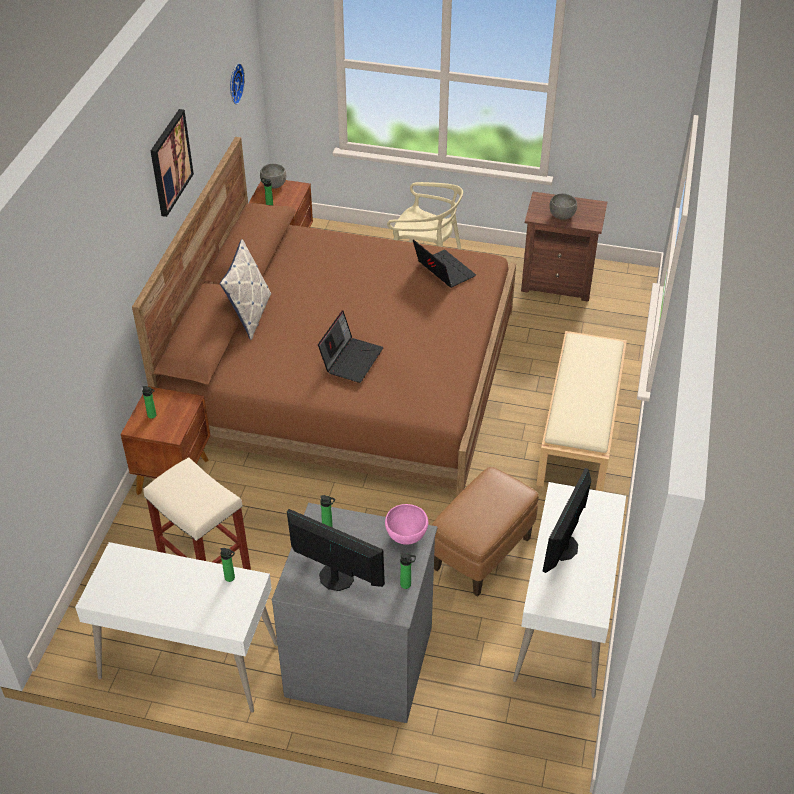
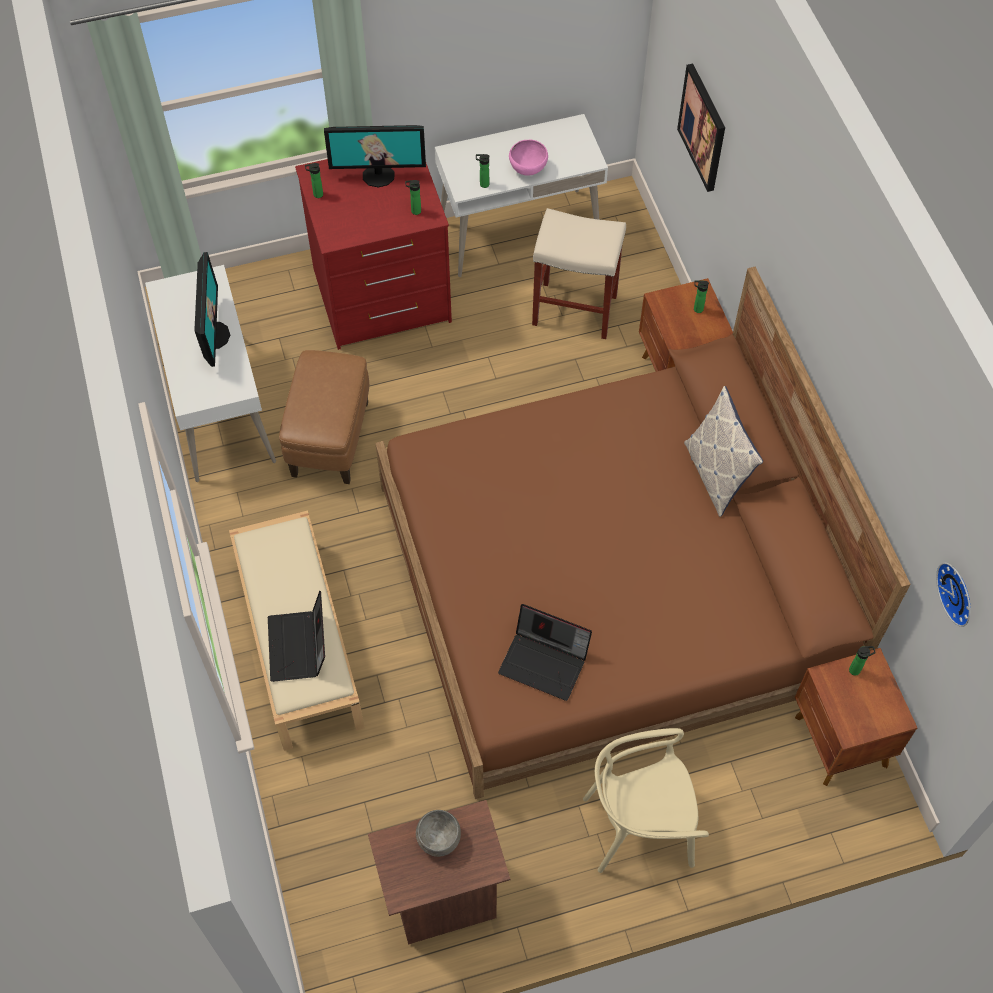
camera: 150 degrees right, 15 degrees up
picture [151,109,194,217] -> picture moved to [677,64,725,192]
grey bowl [260,164,286,188] -> none
grey dresser [272,503,437,723] -> red dresser [295,159,452,350]
laptop [318,310,384,383] -> laptop moved to [268,591,325,682]
pink bowl [385,504,428,545] -> pink bowl moved to [509,140,548,176]

